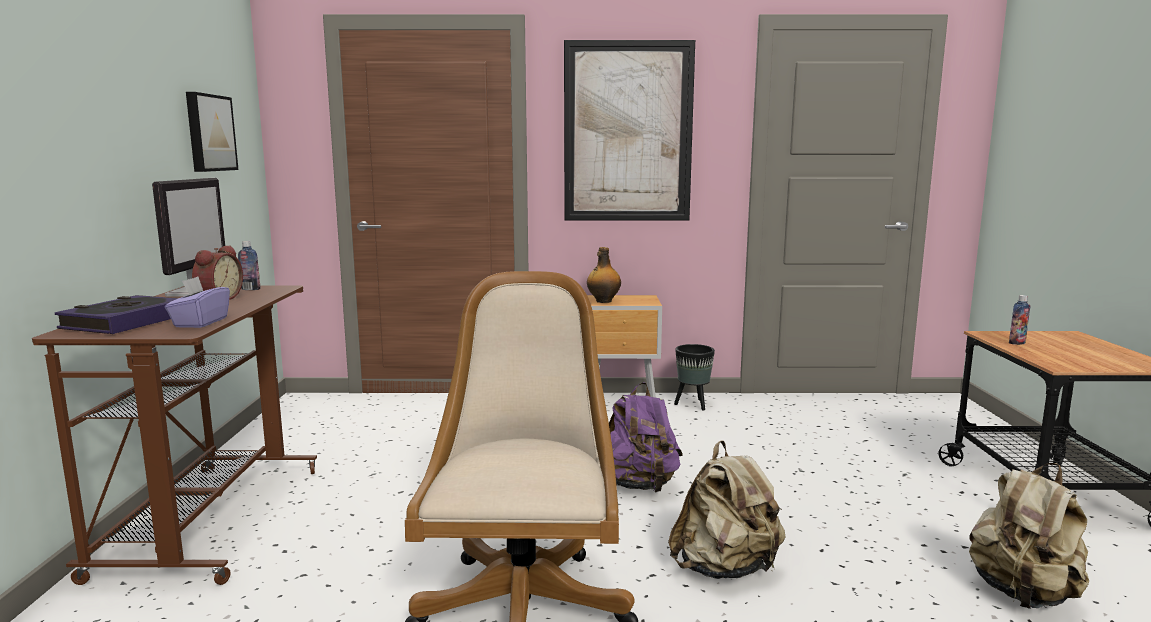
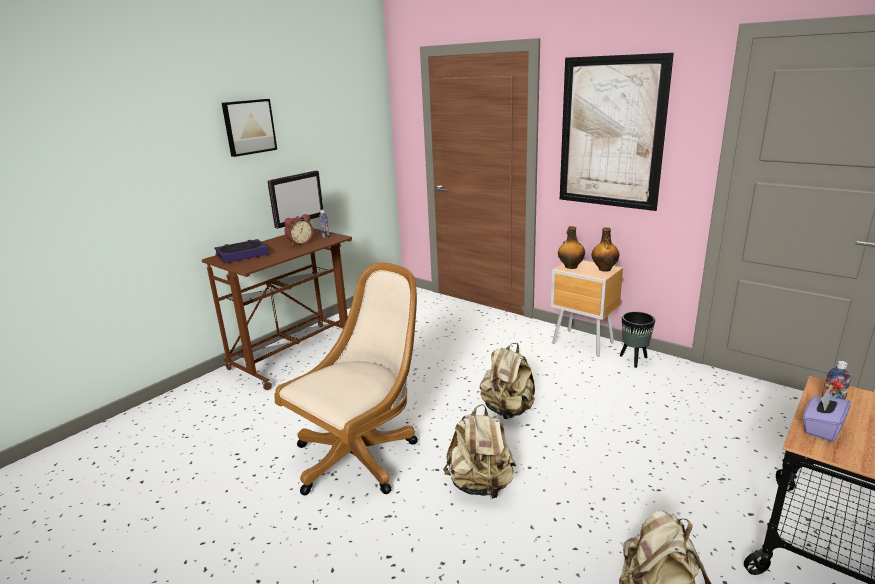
camera: 40 degrees right, 10 degrees up
purple tissue box [165,276,230,328] -> purple tissue box moved to [803,390,851,442]
picture [186,92,239,172] -> picture moved to [222,99,277,157]
purple backpack [609,382,683,492] -> beige backpack [480,343,535,419]
none -> bottle [592,227,619,272]

